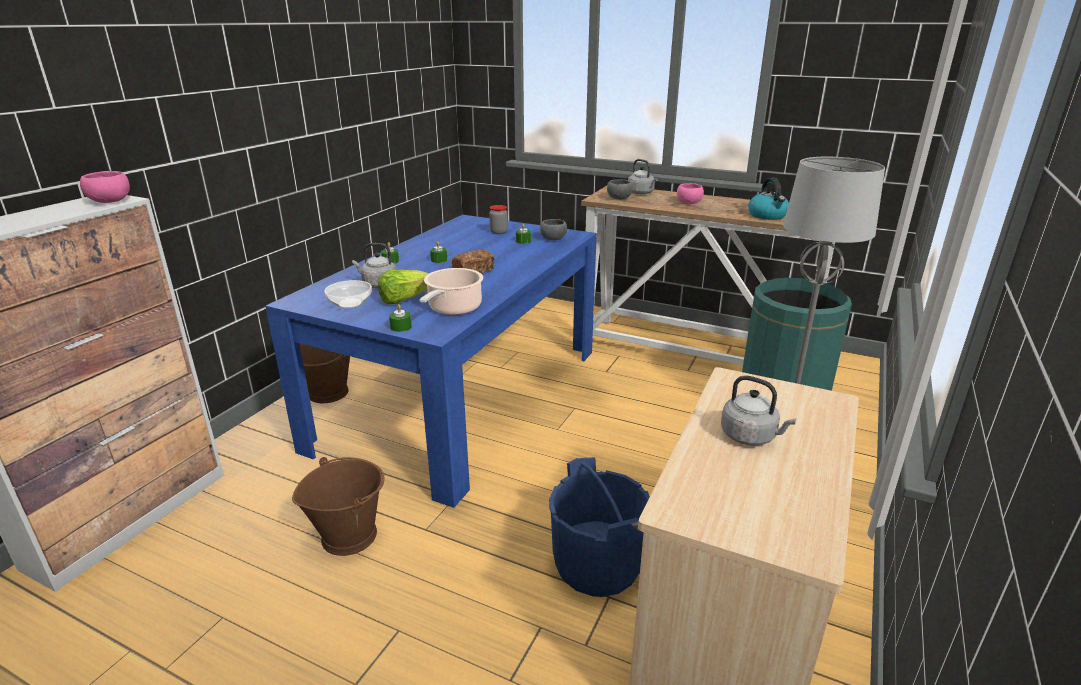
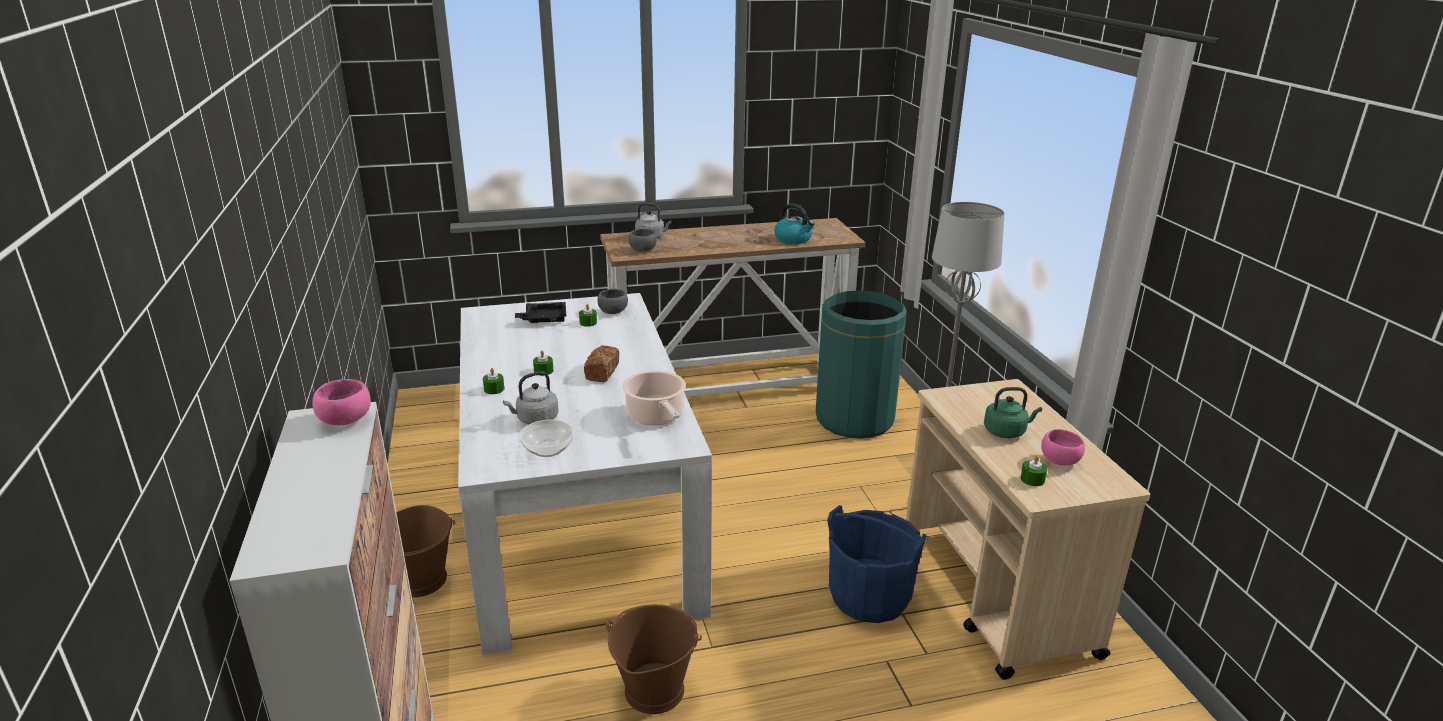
camera: 40 degrees left, 0 degrees up
blue dining table [265,215,597,508] -> white dining table [458,293,712,655]
lettuce [378,270,429,304] -> none
green candle [389,304,412,332] -> green candle moved to [1020,456,1047,486]
jar [489,205,508,234] -> black tray [515,302,566,323]
pink bowl [677,183,704,204] -> pink bowl moved to [1041,429,1085,466]
grey kettle [721,376,796,446] -> green kettle [984,387,1042,438]

